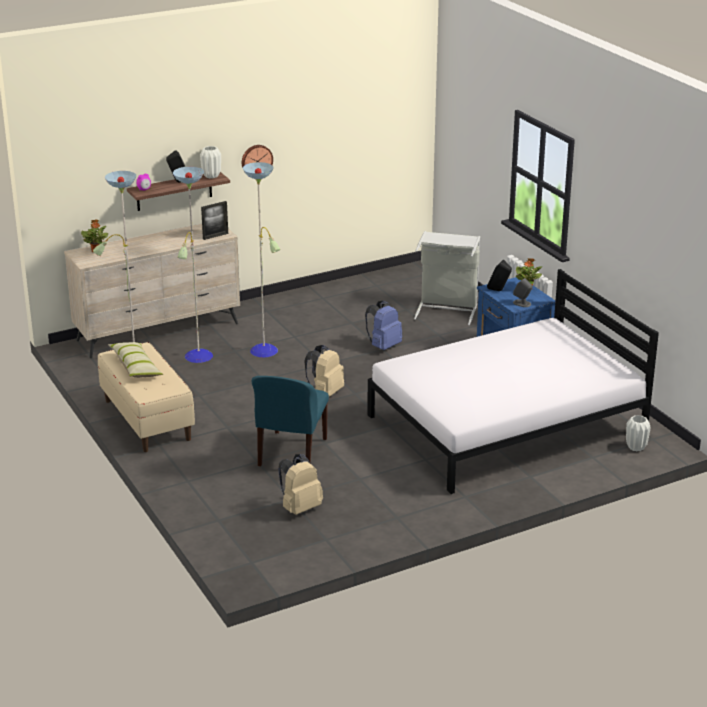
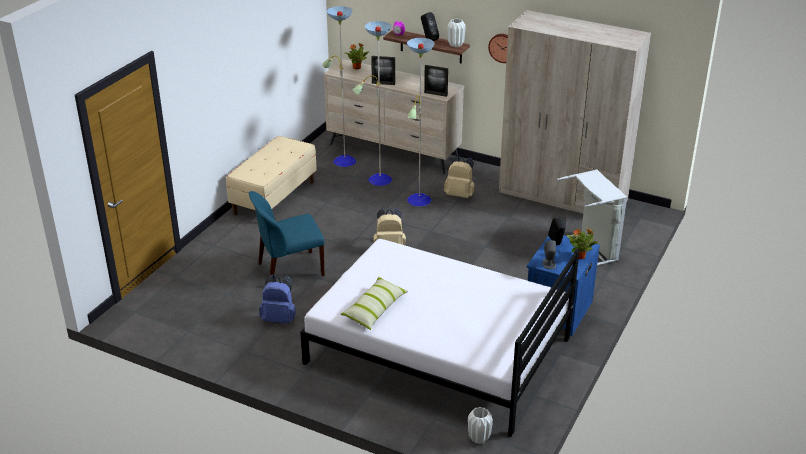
camera: 55 degrees right, 5 degrees up
pillow [108,342,163,378] -> pillow moved to [341,276,408,330]
beige backpack [279,454,323,515] -> beige backpack moved to [444,156,474,198]
blue backpack [365,301,402,350] -> blue backpack moved to [259,274,296,324]
none -> picture frame [371,56,395,85]
none -> beige wardrobe [499,10,651,214]

